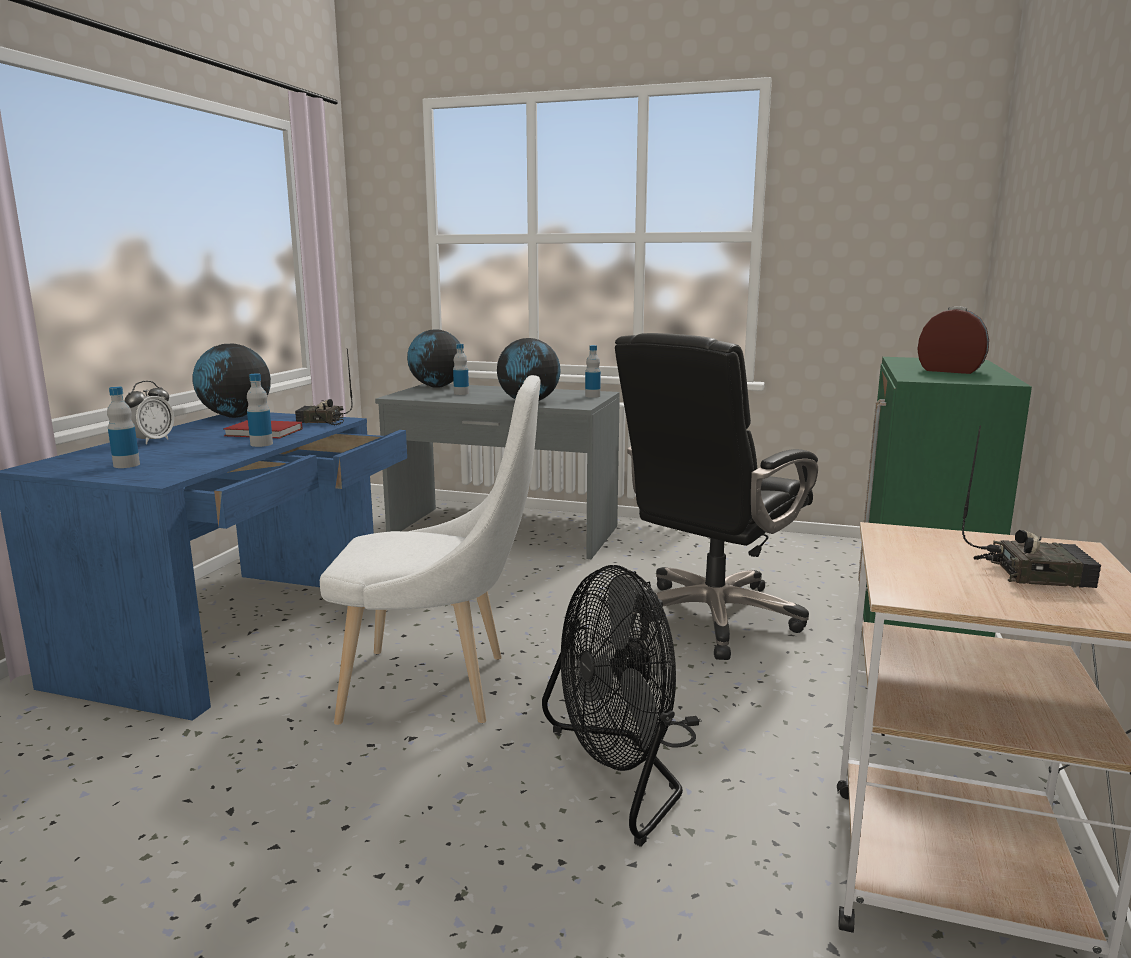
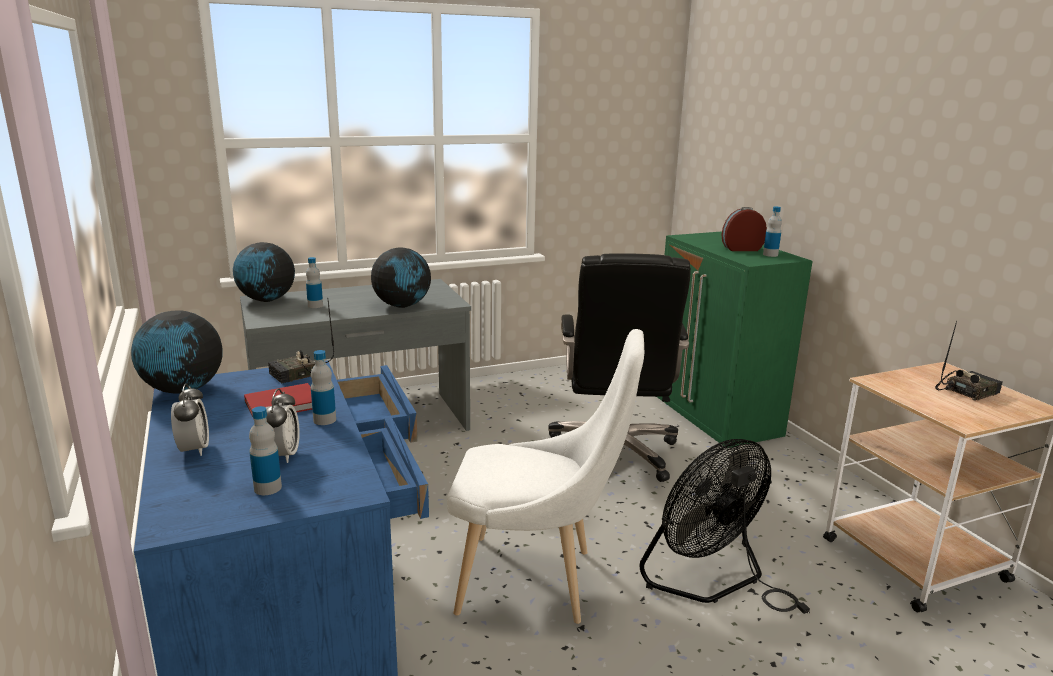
camera: 40 degrees left, 5 degrees up
white chair [320,375,540,725] -> white chair turned 45 degrees clockwise [447,329,644,624]
black fan [542,565,702,847] -> black fan turned 120 degrees clockwise [640,439,810,614]
bottle [585,345,601,398] -> bottle moved to [763,206,782,257]
none -> alarm clock [266,388,300,463]

